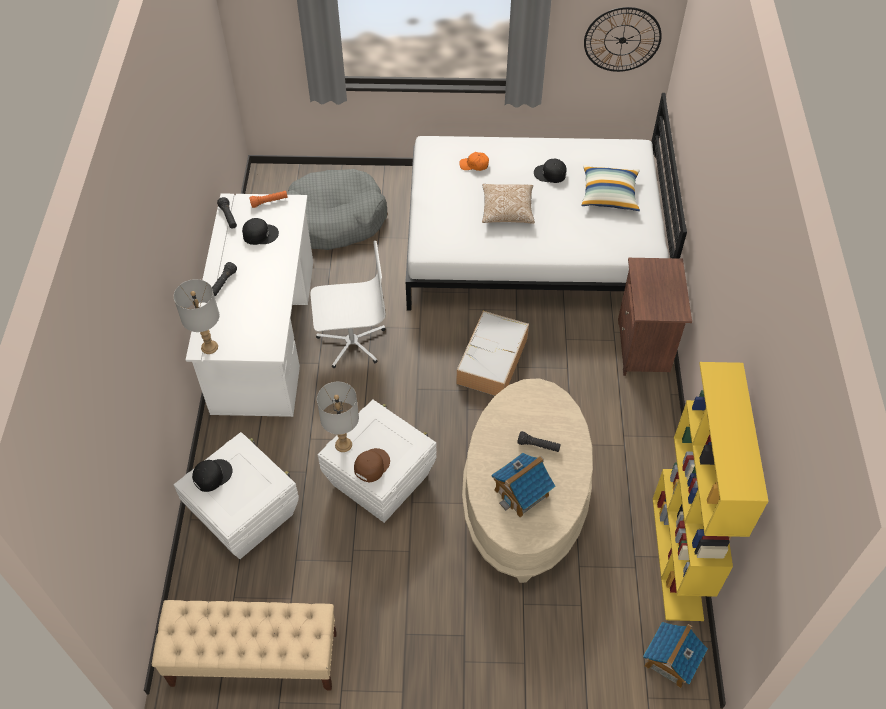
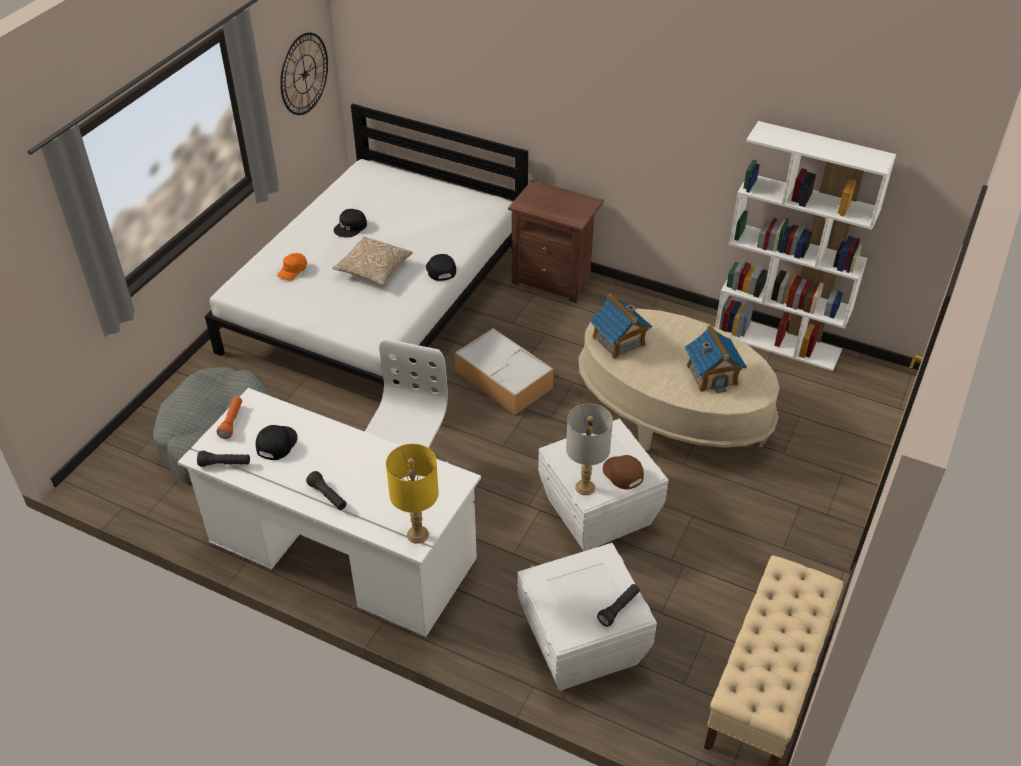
camera: 65 degrees left, 10 degrees down
grey table lamp [174,279,219,354] -> yellow table lamp [386,444,439,544]
black cap [192,459,233,492] -> black cap moved to [426,254,456,281]
black flashlight [517,431,561,452] -> black flashlight moved to [597,584,640,627]
pillow [581,165,640,211] -> none
toy house [643,622,708,688] -> toy house moved to [589,294,652,359]
yellow bookcase [653,362,768,621] -> white bookcase [715,121,896,371]

